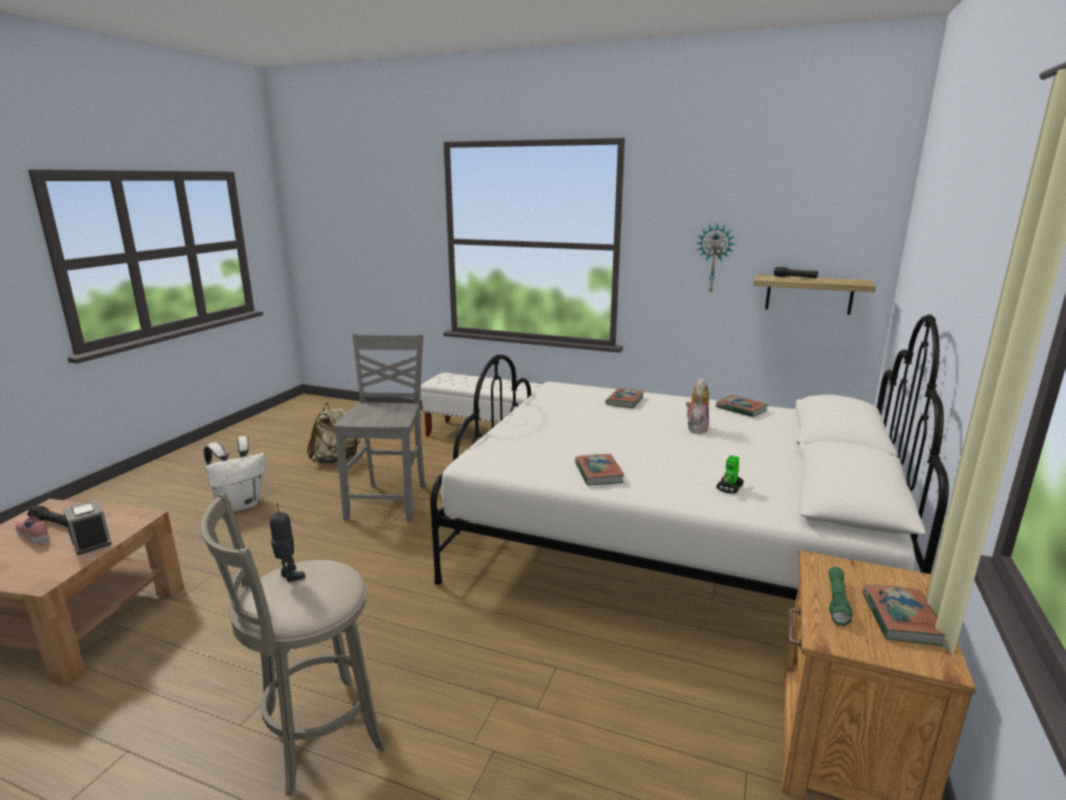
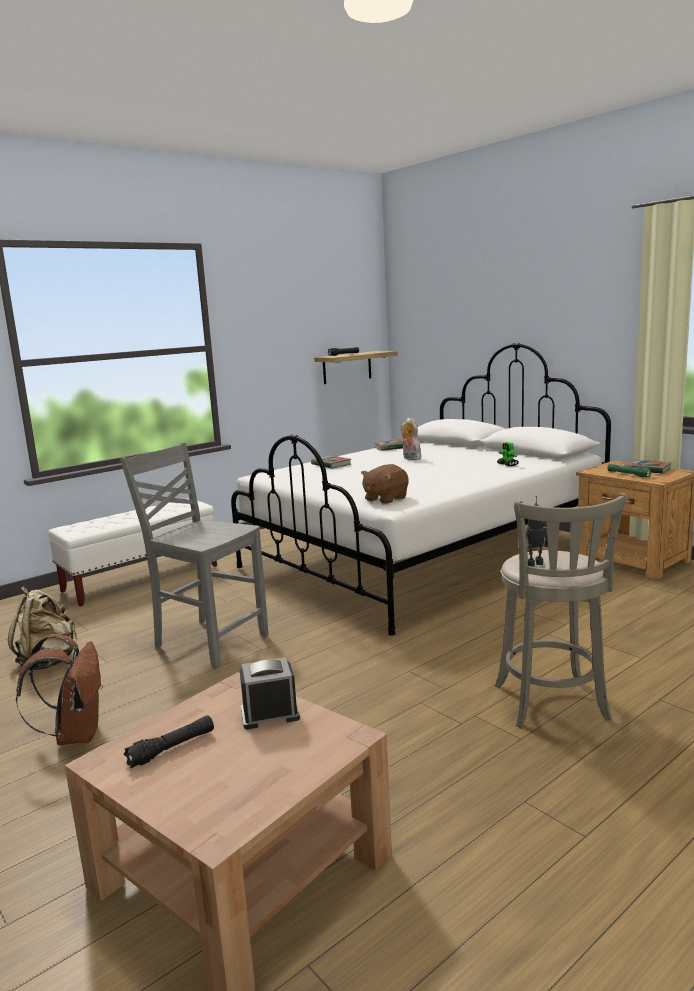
camera: 60 degrees left, 5 degrees down
pink shoe [15,516,49,544] -> none
white backpack [204,436,266,513] -> brown backpack [16,634,103,745]
book [575,454,625,486] -> none
wall clock [696,223,735,294] -> none
none -> brown plush toy [361,464,409,504]

